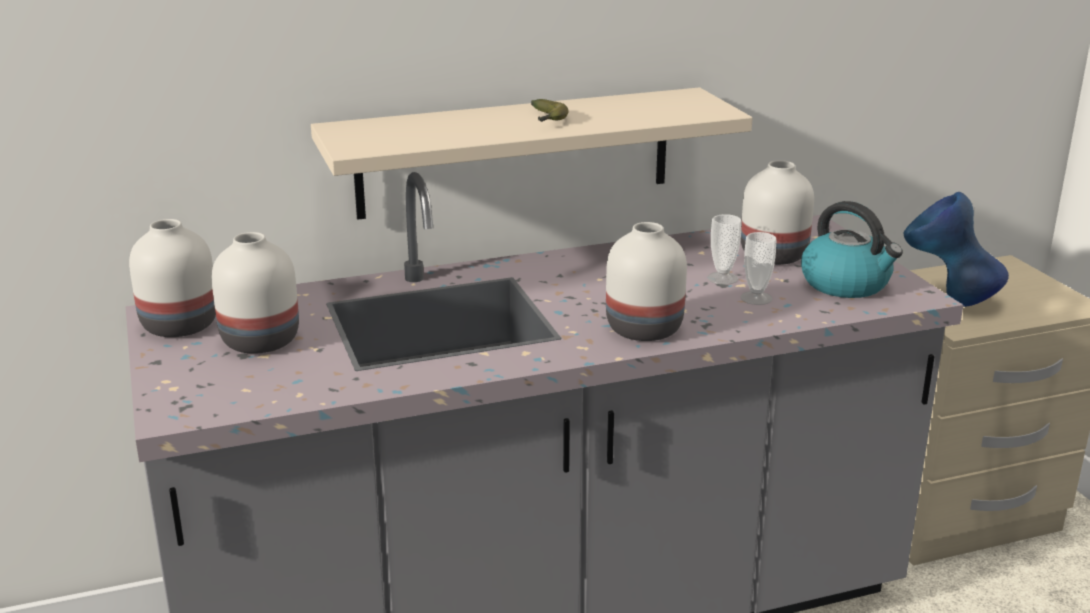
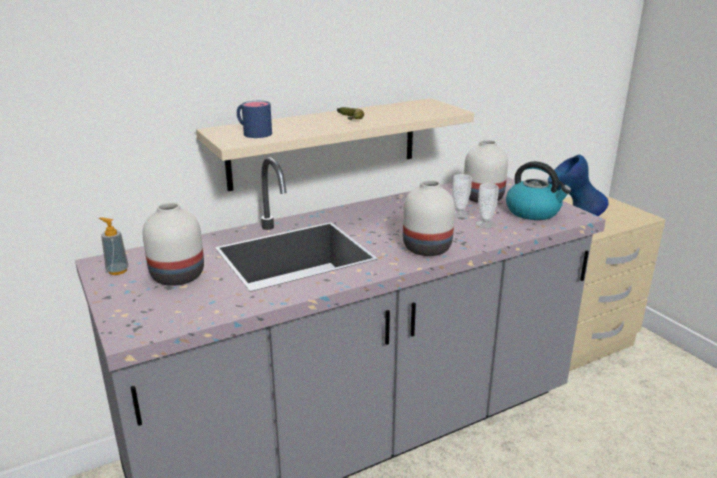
camera: 10 degrees left, 0 degrees up
white vase [129,219,216,337] -> soap dispenser [99,217,129,275]
none -> blue mug [237,101,272,138]

